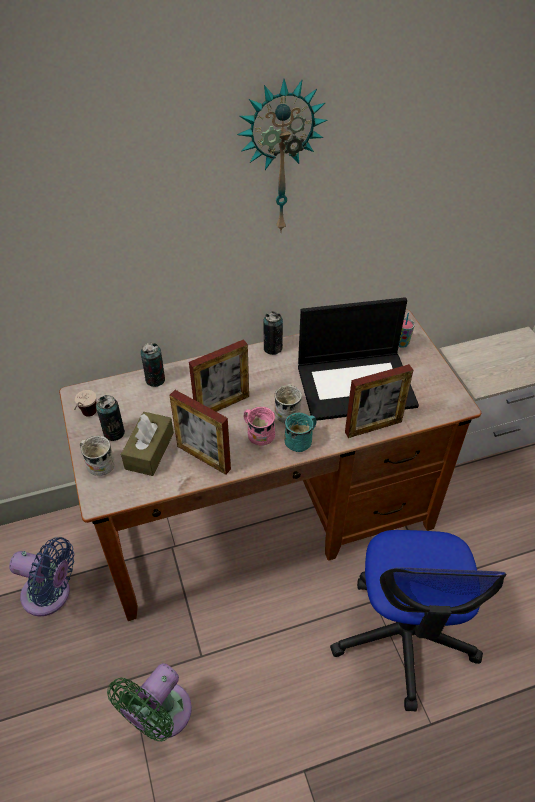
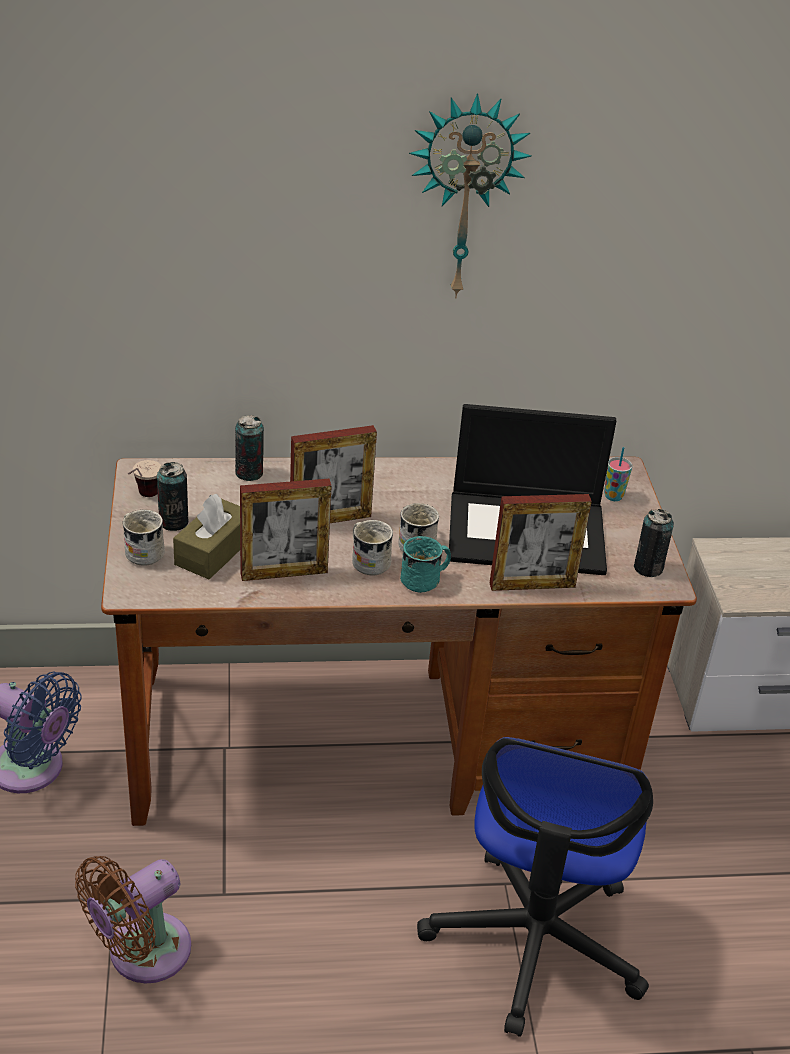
camera: 10 degrees right, 10 degrees down
green fan [107,663,192,741] -> brown fan [75,856,191,983]
picture frame [169,390,231,475] -> picture frame turned 60 degrees counterclockwise [240,479,332,581]
pink mug [244,407,275,446] -> white mug [352,520,393,575]
can [263,311,283,355] -> can moved to [634,509,674,577]

